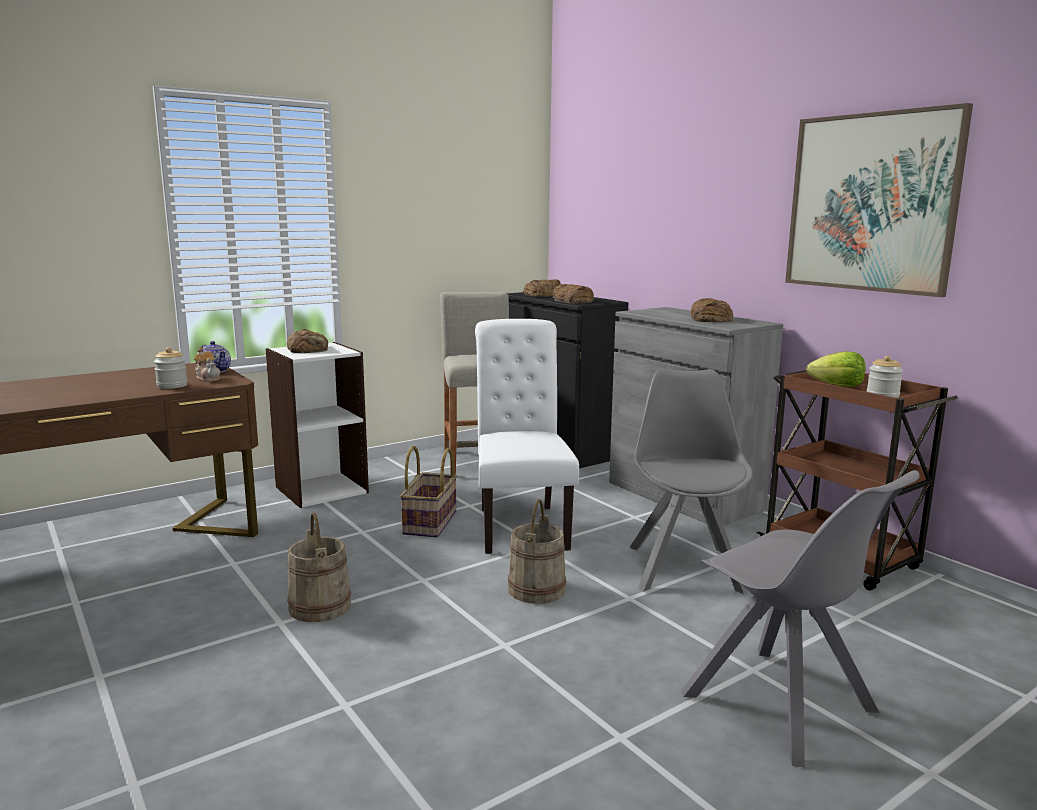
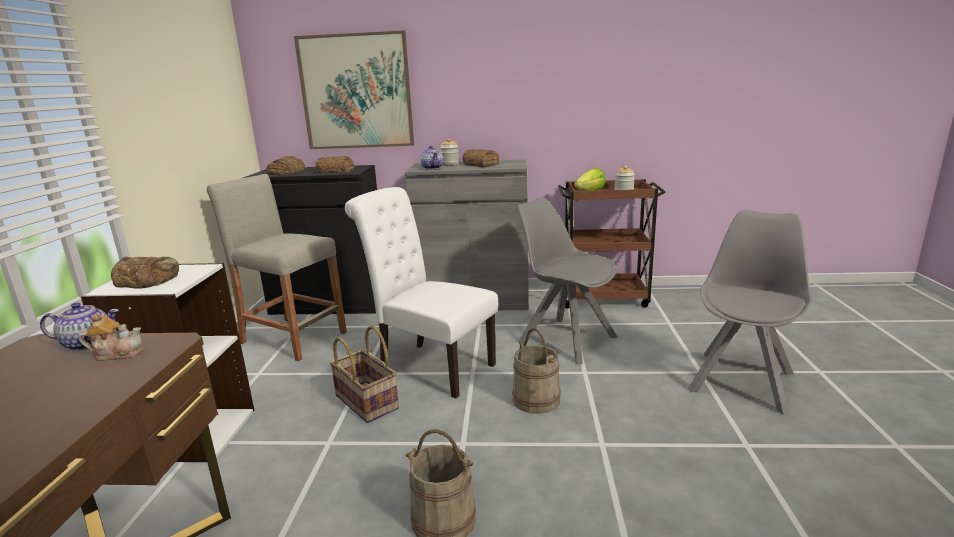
camera: 50 degrees left, 5 degrees up
jar [154,347,188,389] -> jar moved to [440,138,459,165]
grey chair [681,470,920,768] -> grey chair turned 60 degrees counterclockwise [688,210,811,415]
picture [785,103,973,297] -> picture moved to [294,31,414,149]
none -> teapot [420,146,443,169]

